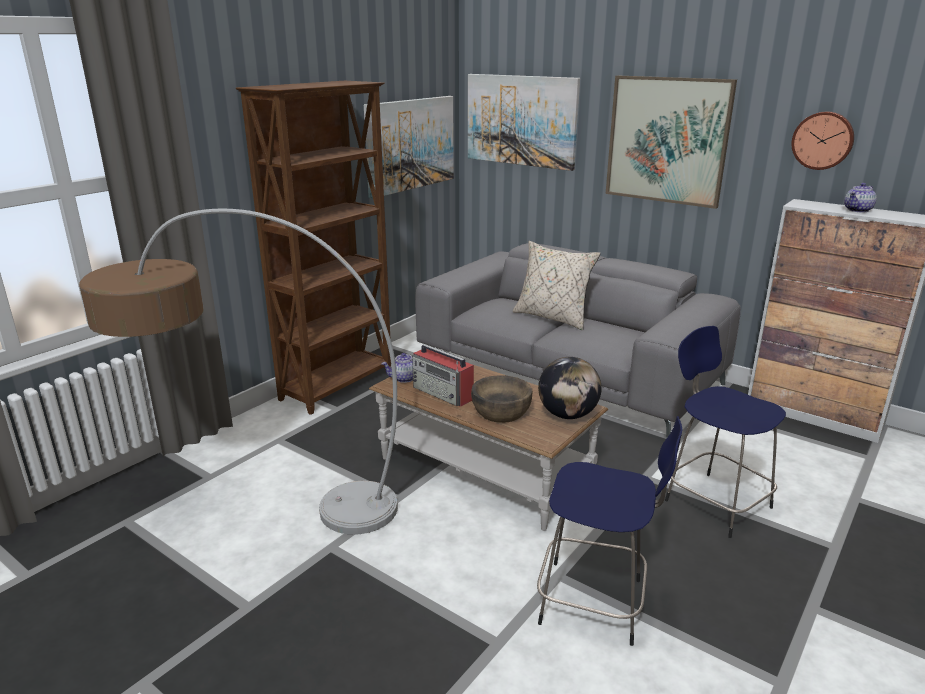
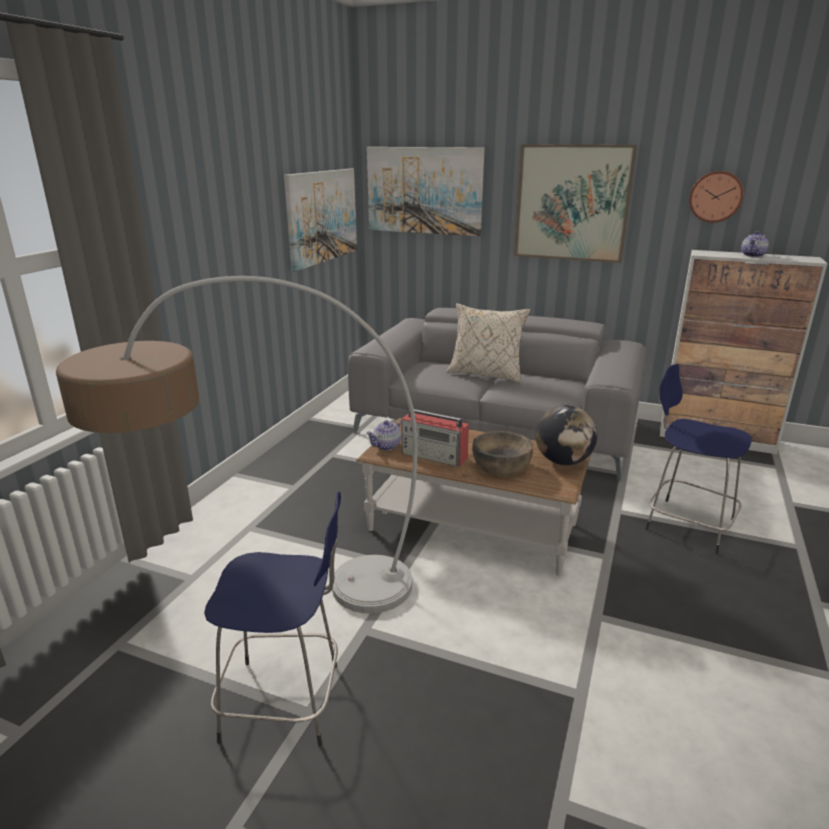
camera: 15 degrees left, 0 degrees up
brown bookcase [236,81,391,415] -> none
blue stool [537,416,682,646] -> blue stool moved to [204,492,341,747]

